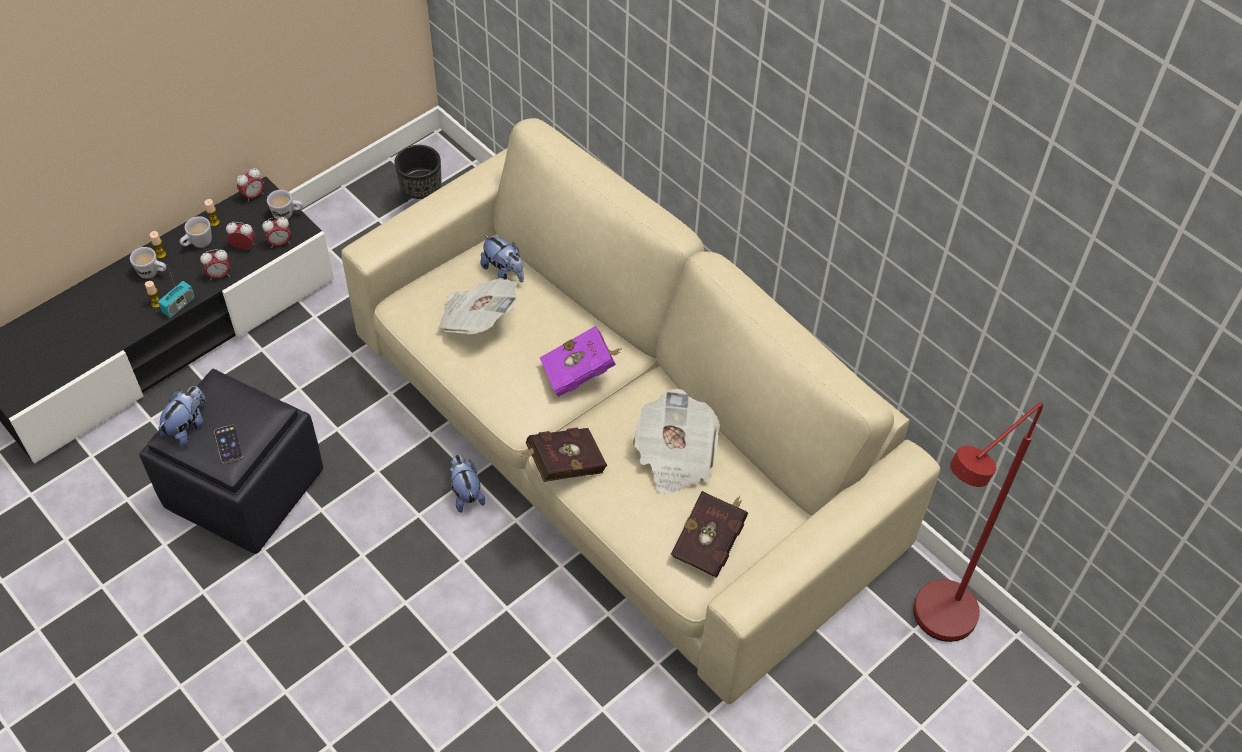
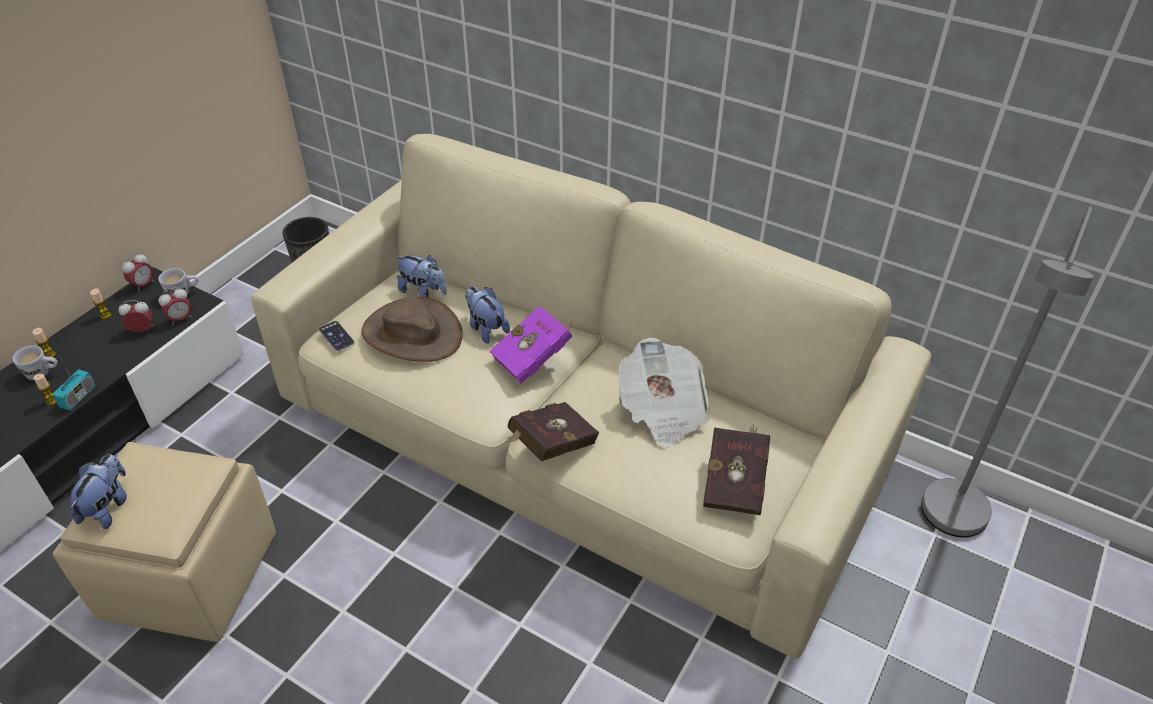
camera: 15 degrees left, 10 degrees down
black ottoman [139,369,323,554] -> beige ottoman [53,442,276,642]
white mug [180,216,212,248] -> none
alarm clock [200,249,230,281] -> none
phone [214,425,243,463] -> phone moved to [319,321,354,351]
newspaper [438,278,517,335] -> brown hat [361,296,463,362]
plush toy [450,455,485,513] -> plush toy moved to [465,286,510,344]
red floor lamp [914,403,1043,642] -> grey floor lamp [921,207,1094,537]

